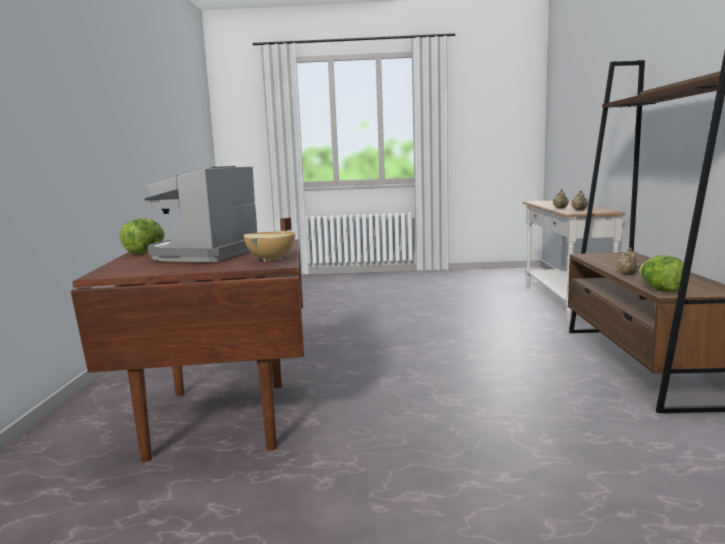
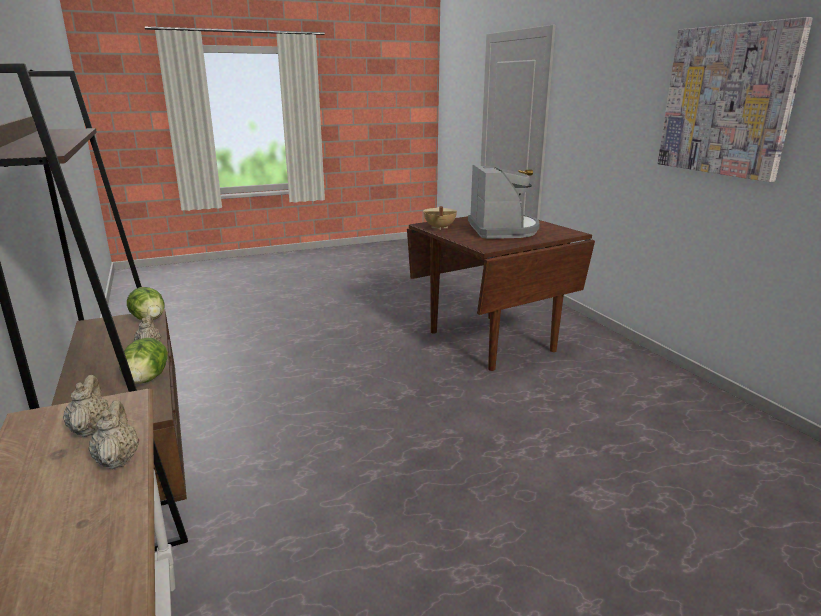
camera: 155 degrees right, 10 degrees up
lettuce [120,218,165,254] -> lettuce moved to [119,338,168,384]
none -> picture [658,17,813,182]

